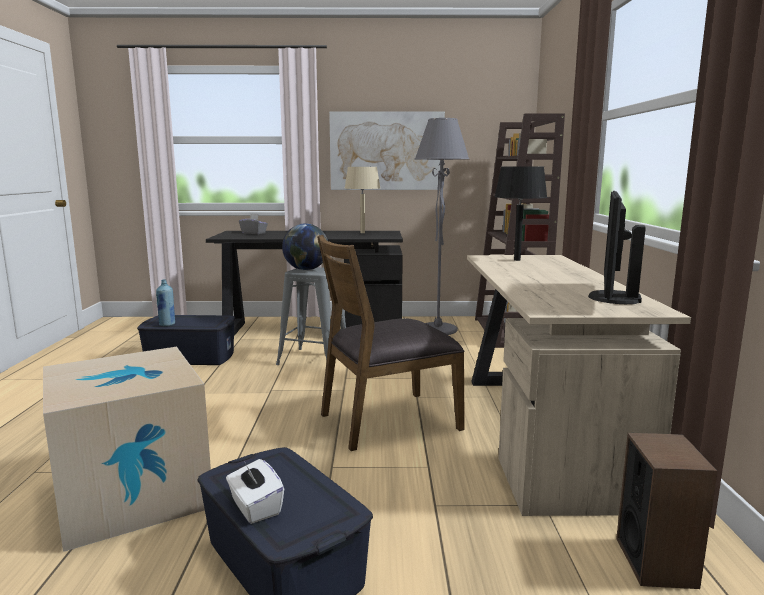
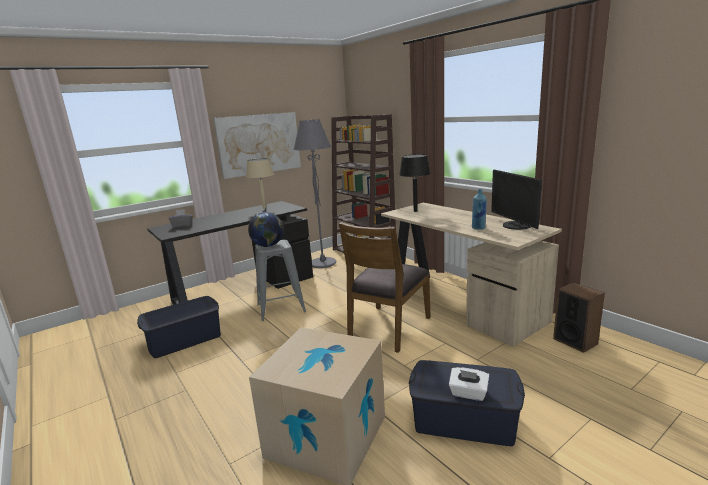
camera: 35 degrees left, 5 degrees up
blue bottle [156,279,175,326] -> blue bottle moved to [472,189,487,230]

